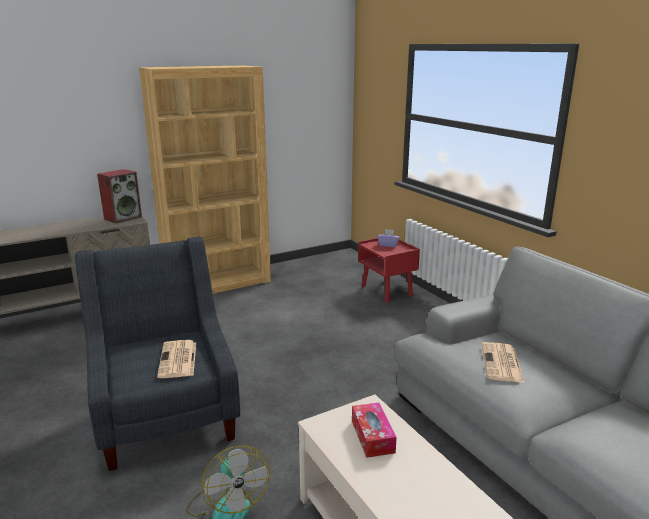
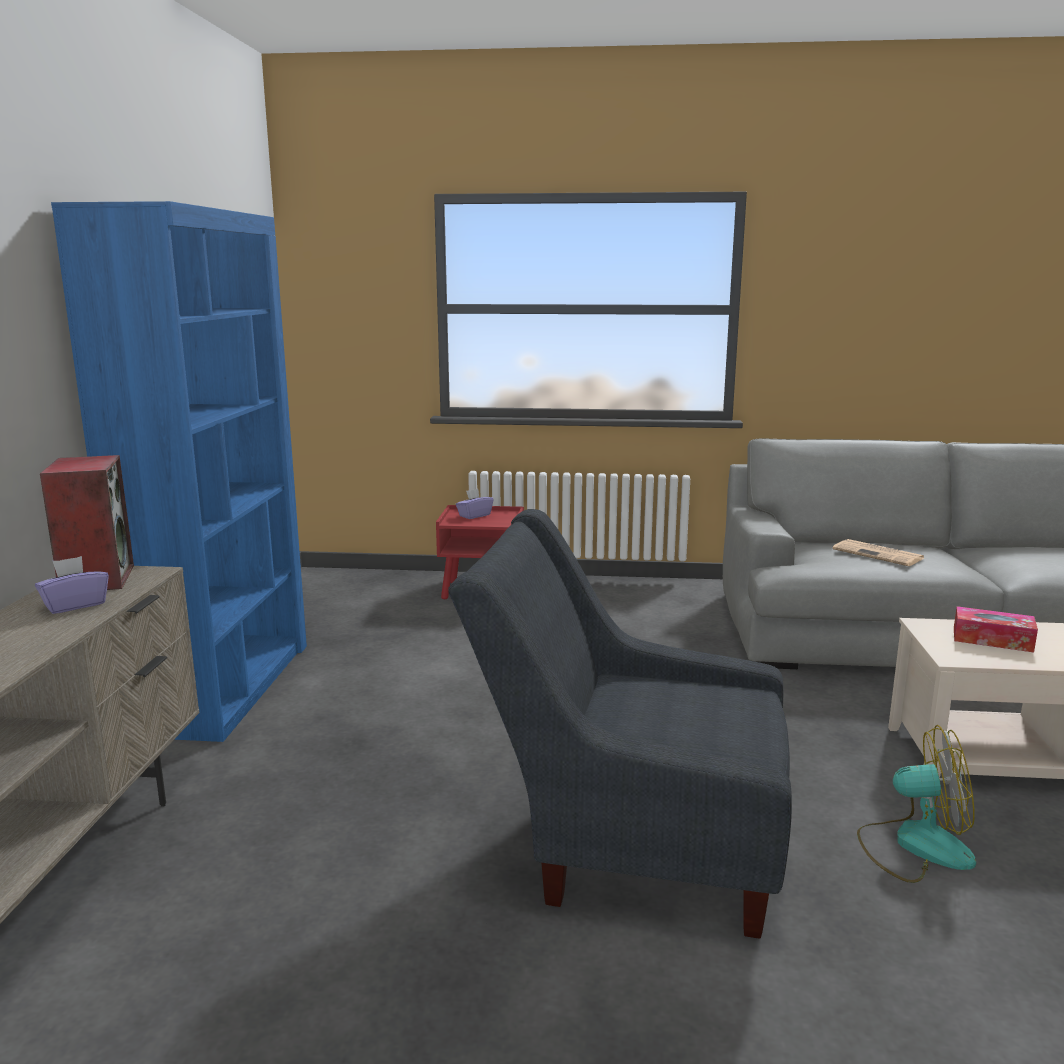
camera: 55 degrees left, 5 degrees down
brown bookcase [139,65,271,294] -> blue bookcase [51,201,307,742]
newspaper [157,340,196,378] -> none
none -> purple tissue box [35,556,109,614]

